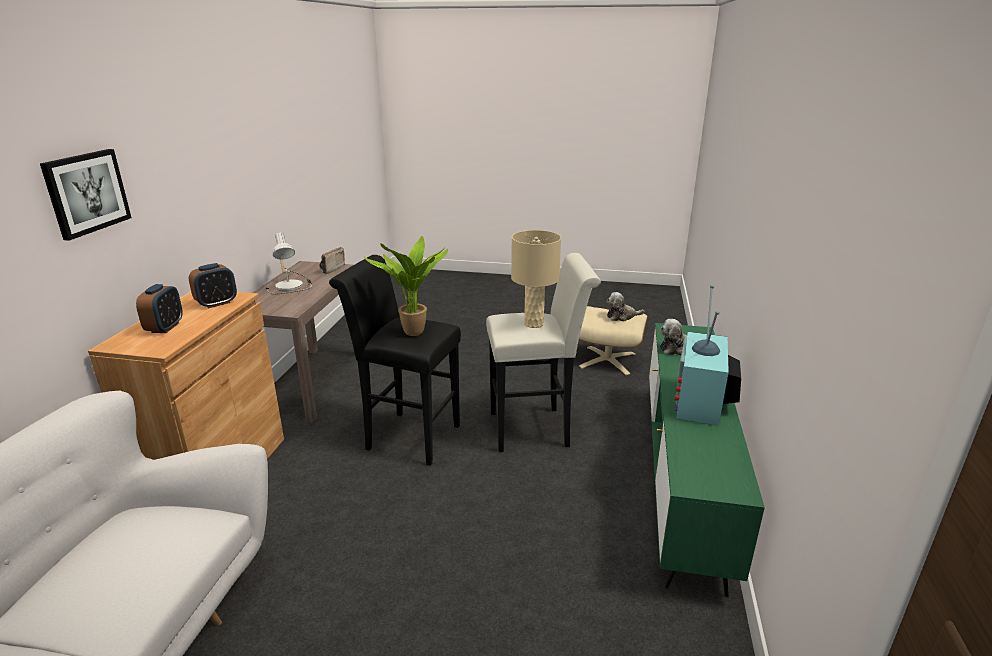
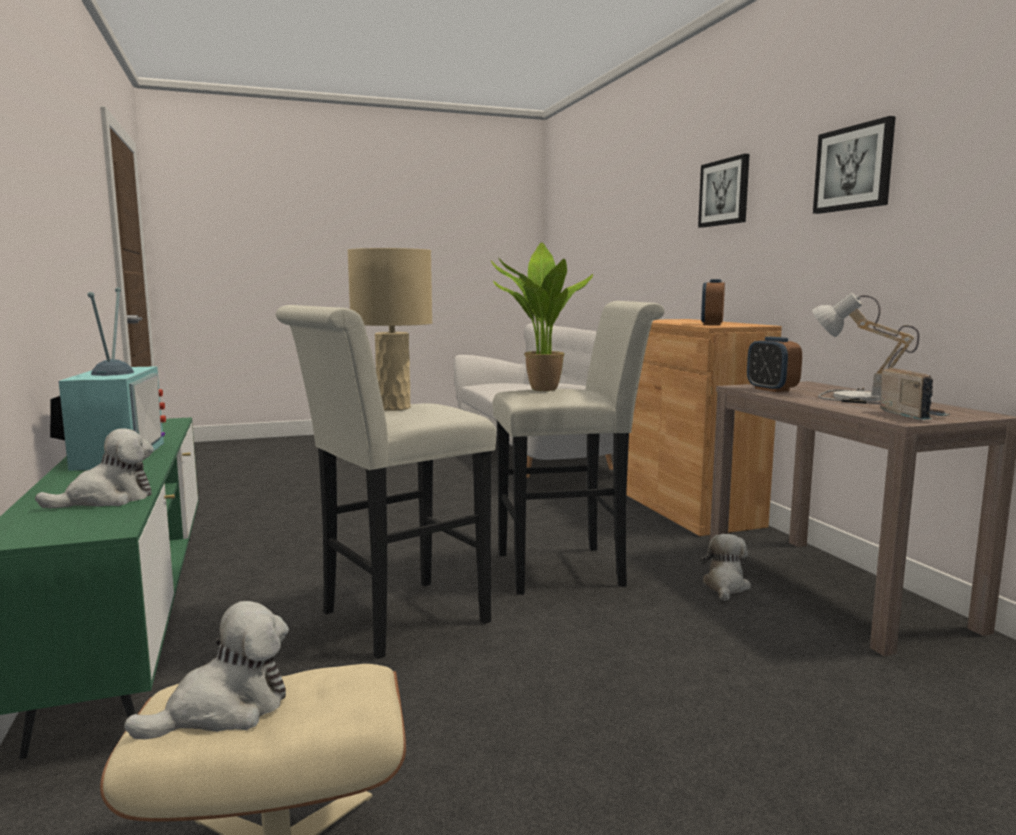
camera: 150 degrees right, 15 degrees down
alarm clock [136,284,183,333] -> alarm clock moved to [747,337,802,392]
black stool [329,255,461,466] -> white stool [493,301,665,595]
none -> plush toy [700,534,751,601]
none -> picture [813,116,896,214]

